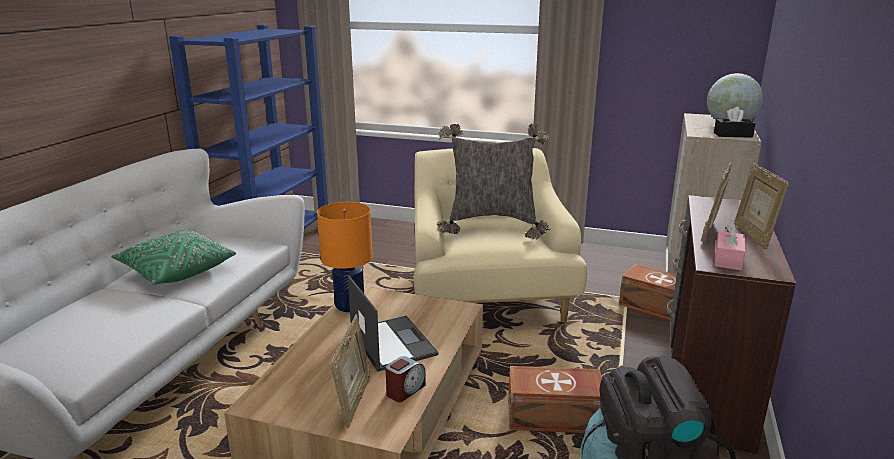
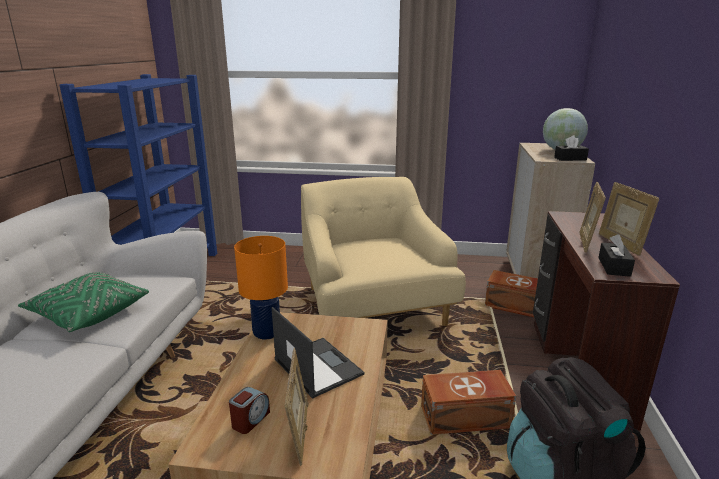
camera: 10 degrees left, 0 degrees up
alarm clock [385,356,426,402] -> alarm clock moved to [229,387,270,434]
pillow [436,123,550,239] -> none
pink tissue box [714,222,745,270] -> black tissue box [598,234,635,277]

